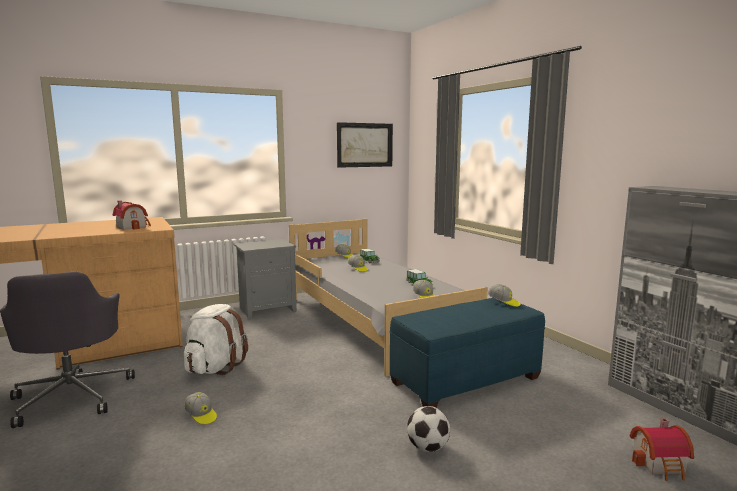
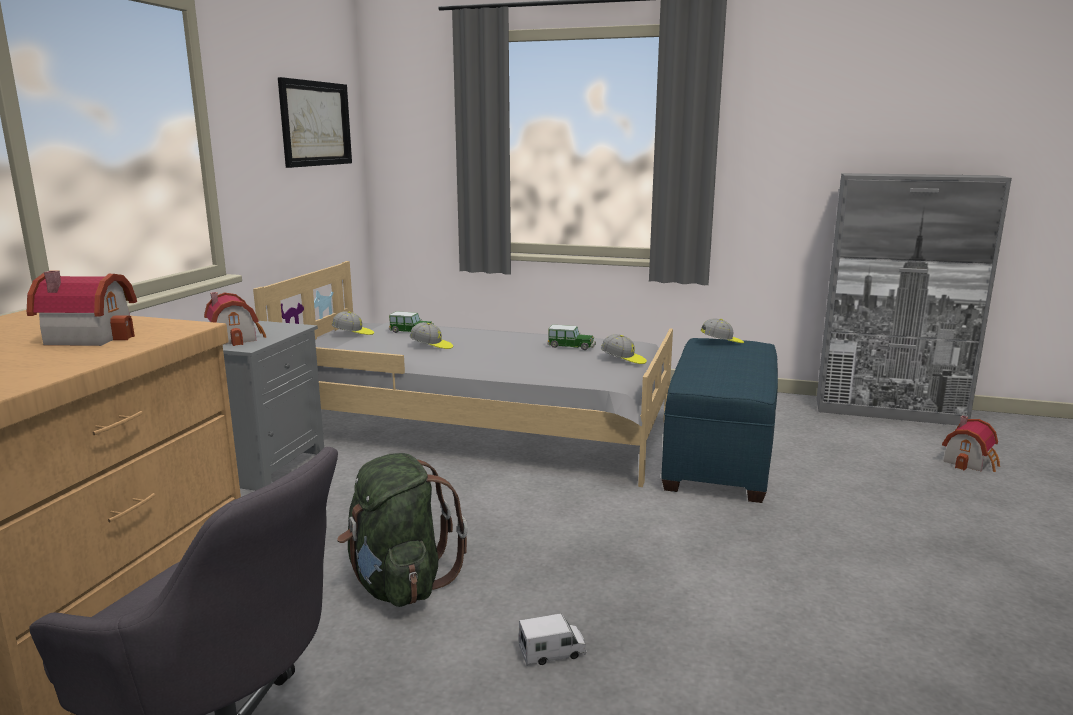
camera: 45 degrees left, 5 degrees up
white backpack [184,304,248,375] -> green backpack [337,453,468,607]
cap [184,392,217,425] -> toy truck [519,613,587,666]
football [407,406,450,452] -> none
none -> toy house [204,292,266,346]

